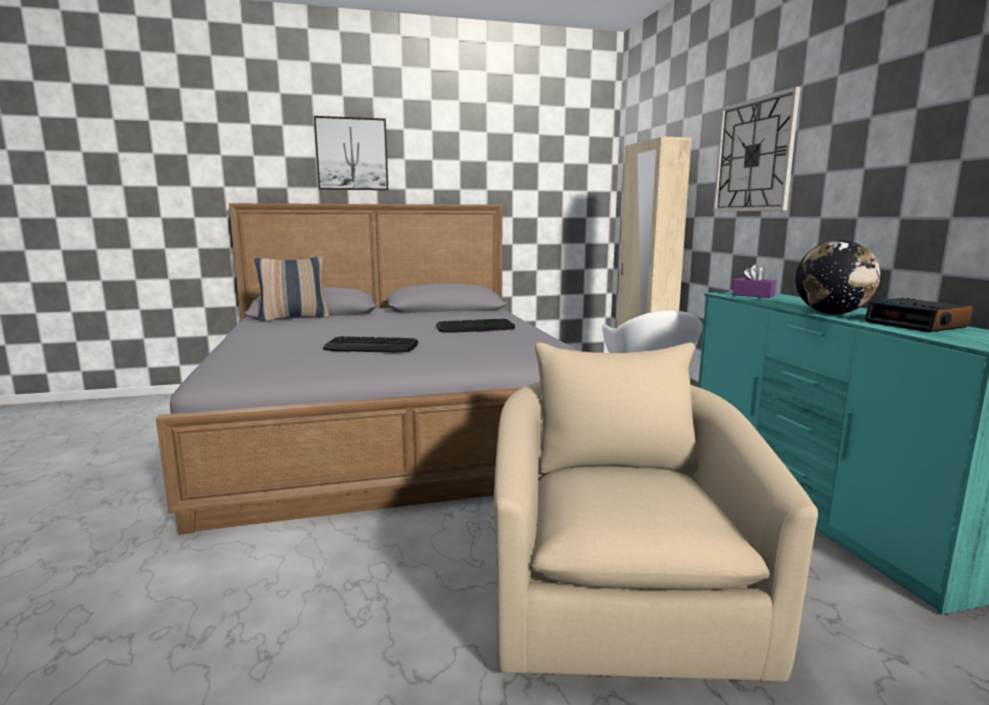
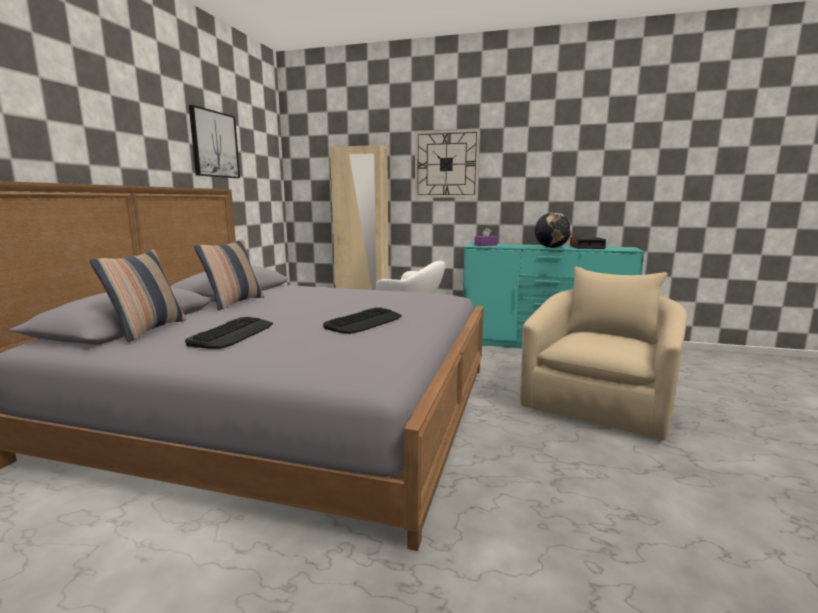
camera: 60 degrees left, 0 degrees up
picture [314,116,388,190] -> picture moved to [189,105,240,178]
keyboard [436,319,515,333] -> keyboard moved to [185,317,273,349]
beige armchair [494,343,818,682] -> beige armchair turned 90 degrees clockwise [520,267,687,440]
none -> pillow [194,240,264,310]

